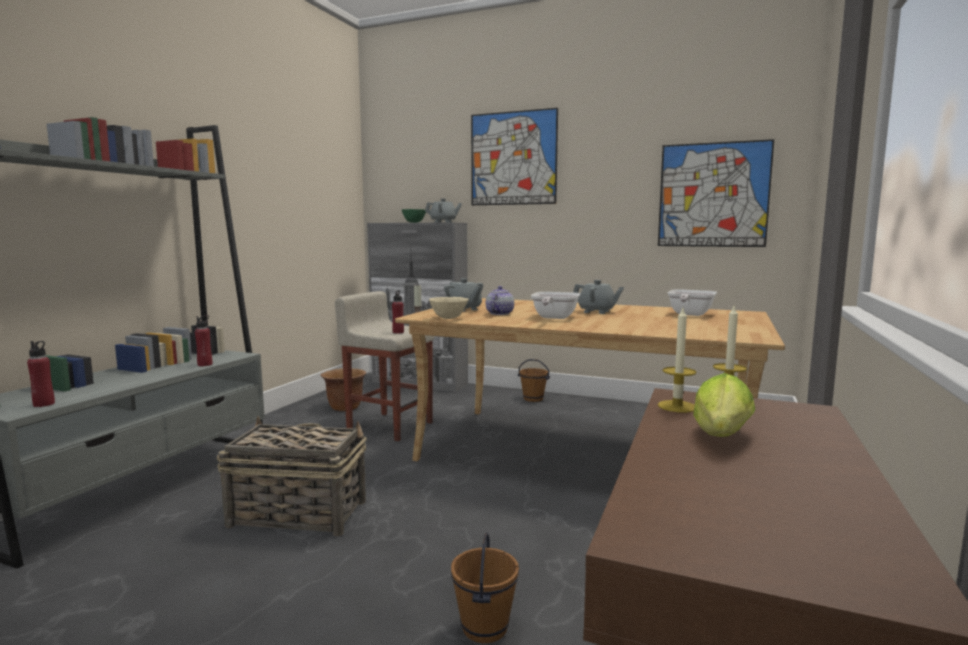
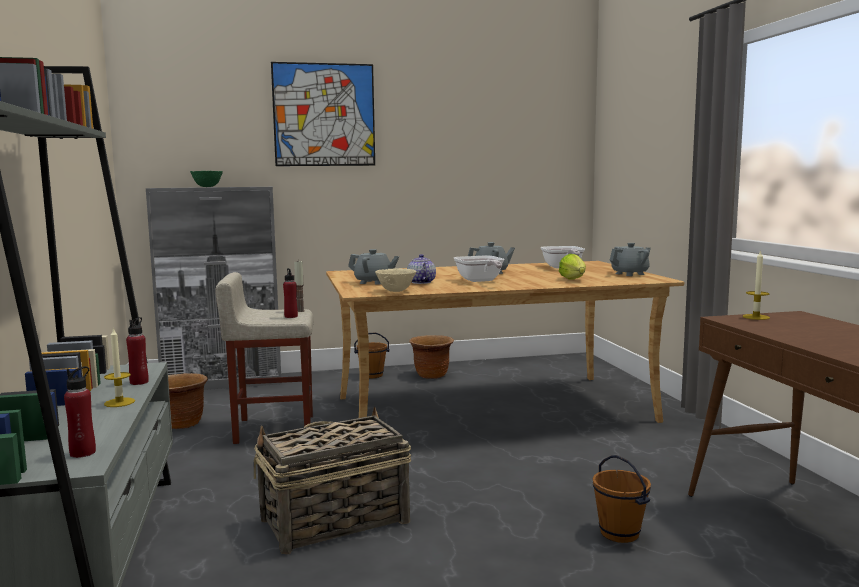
camera: 35 degrees left, 0 degrees up
grey teapot [425,198,462,223] -> grey teapot moved to [609,243,651,276]
picture [658,139,774,247] -> none
candle [658,308,697,413] -> candle moved to [104,327,135,407]
lettuce [693,373,755,437] -> lettuce moved to [559,254,586,280]
none -> brown planter [409,335,454,379]

